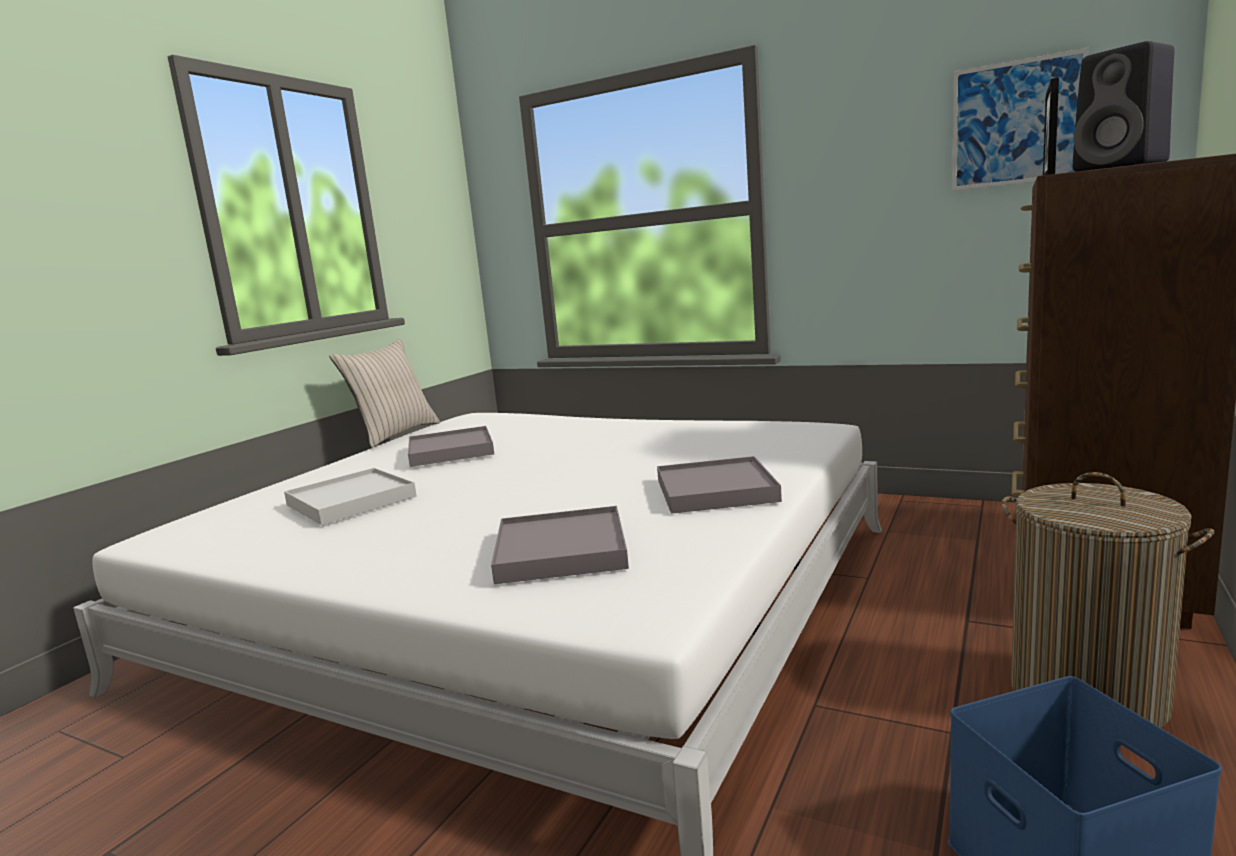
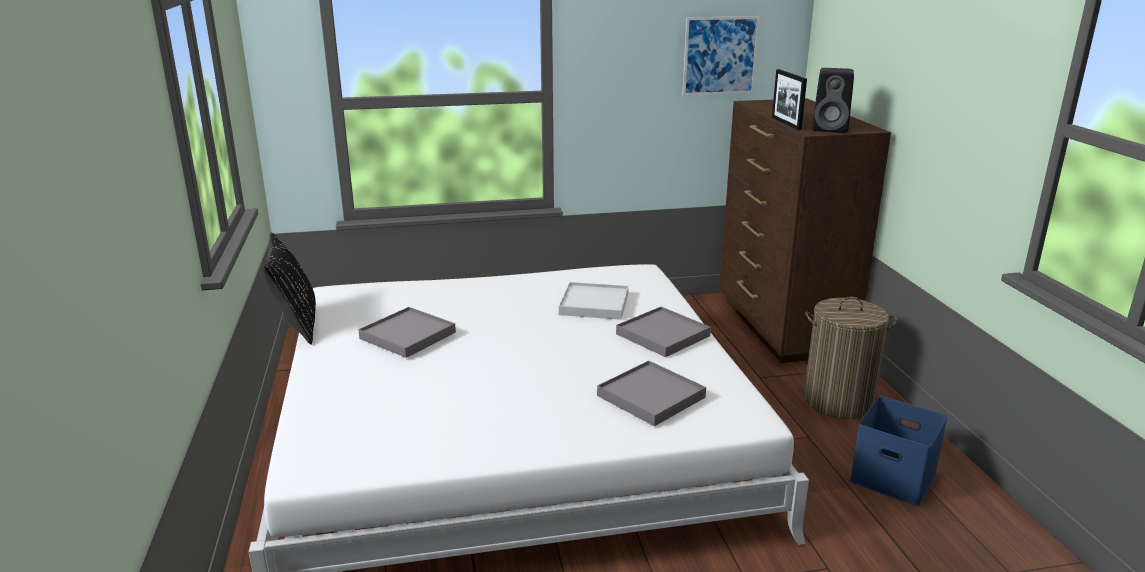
camera: 40 degrees left, 10 degrees up
white tray [284,468,417,525] -> white tray moved to [559,282,629,320]
beige pillow [329,339,440,448] -> black pillow [263,232,316,345]

